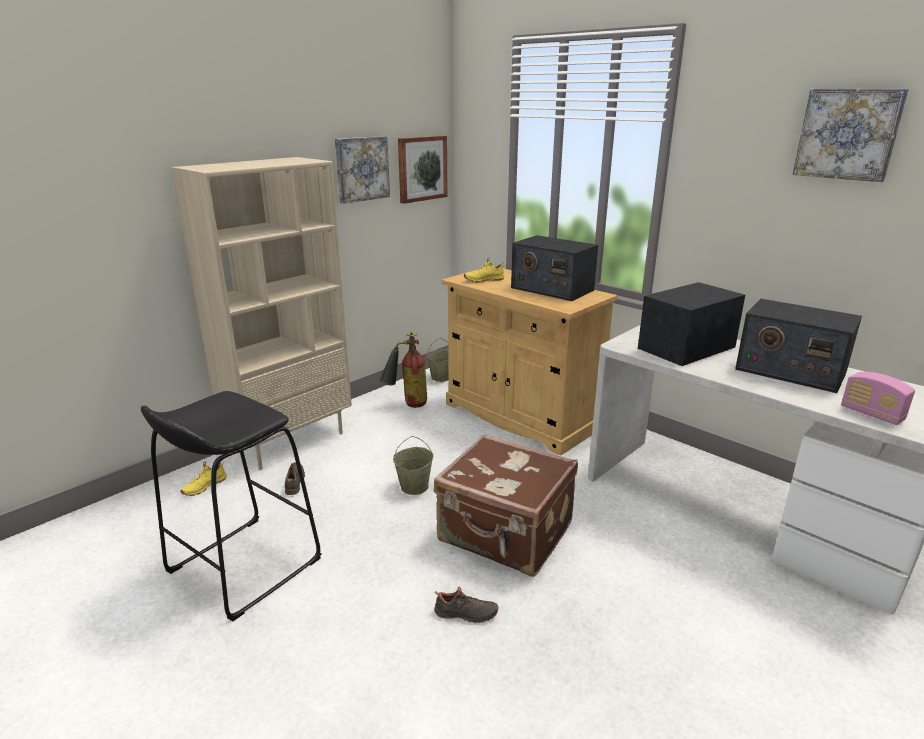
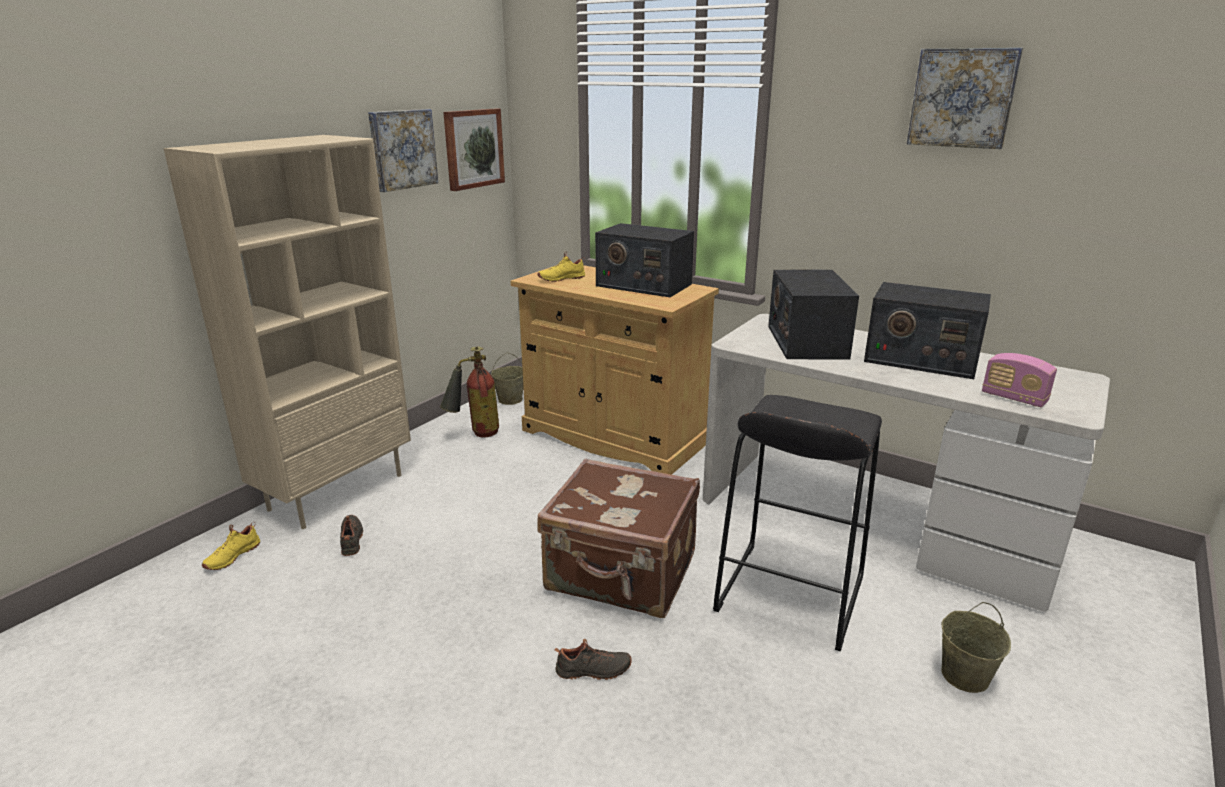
camera: 10 degrees left, 0 degrees up
black stool [141,391,321,622] -> black stool moved to [713,395,882,651]
beige bucket [393,436,433,495] -> beige bucket moved to [941,602,1011,693]
radio [638,282,745,366] -> radio turned 45 degrees counterclockwise [768,269,859,360]

